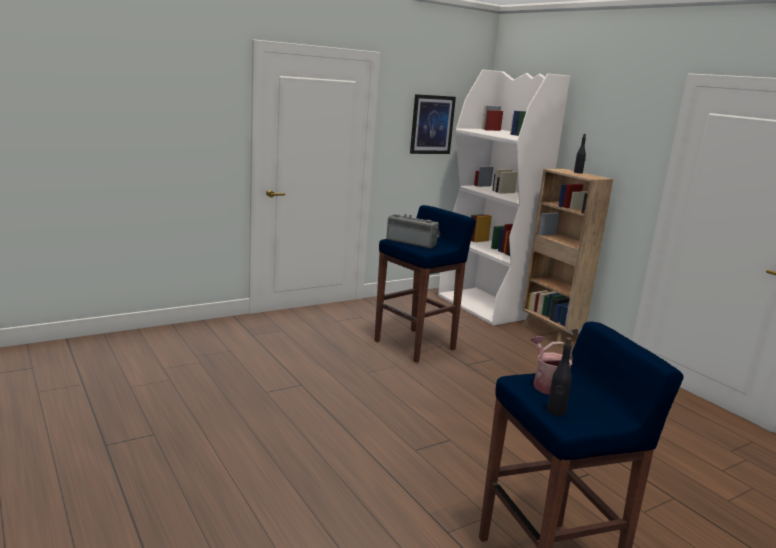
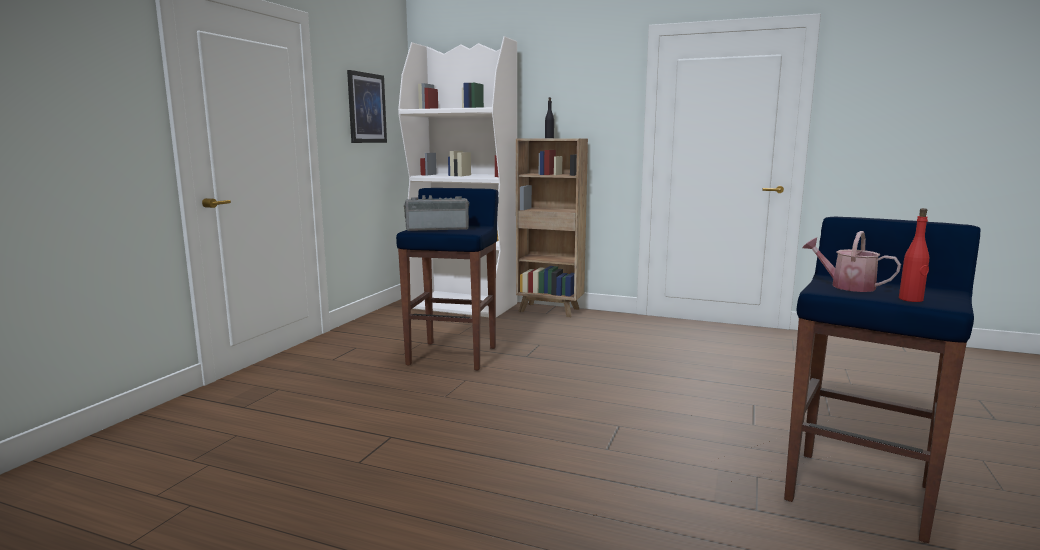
camera: 35 degrees left, 5 degrees down
black bottle [547,337,572,416] -> red bottle [899,208,929,302]

